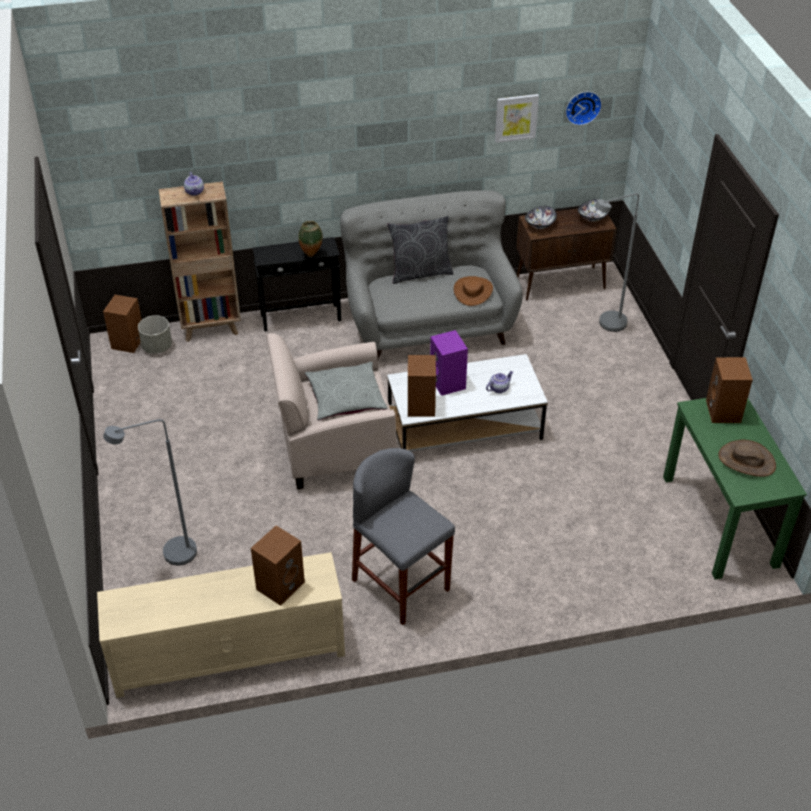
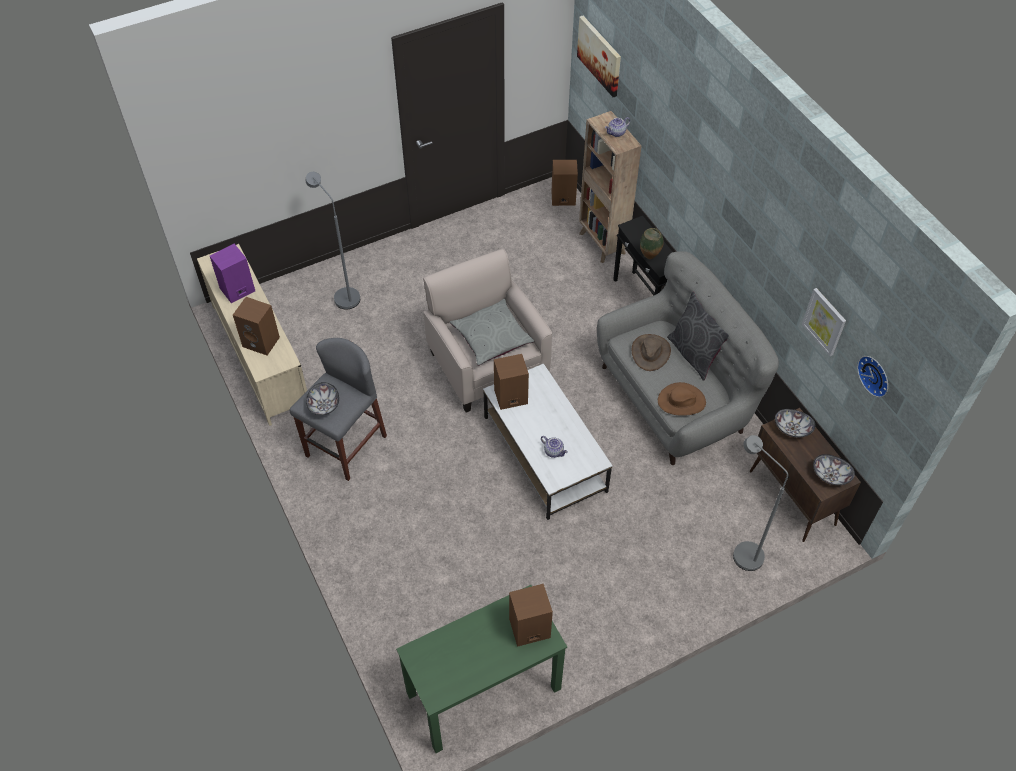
camera: 75 degrees right, 10 degrees up
grey planter [138,315,172,354] -> none
purple speaker [430,330,468,396] -> purple speaker moved to [210,244,255,303]
brown hat [718,440,776,477] -> brown hat moved to [632,334,671,371]
none -> bowl [306,382,339,415]
none -> picture [577,16,621,98]

